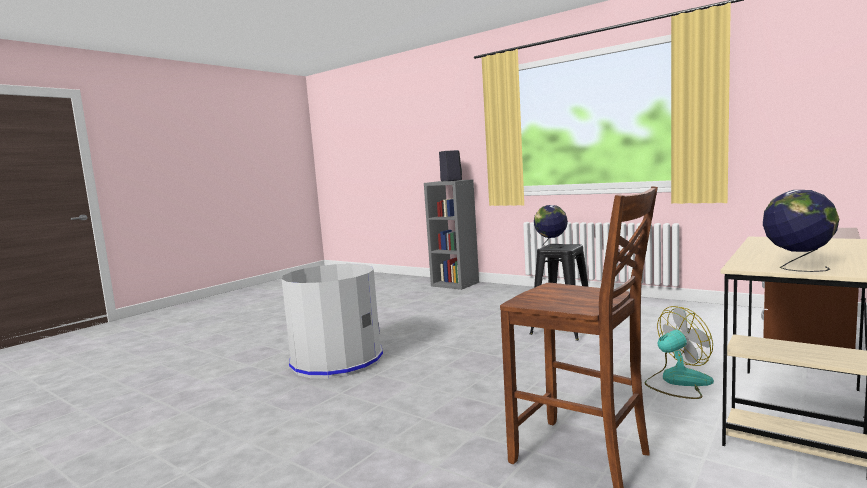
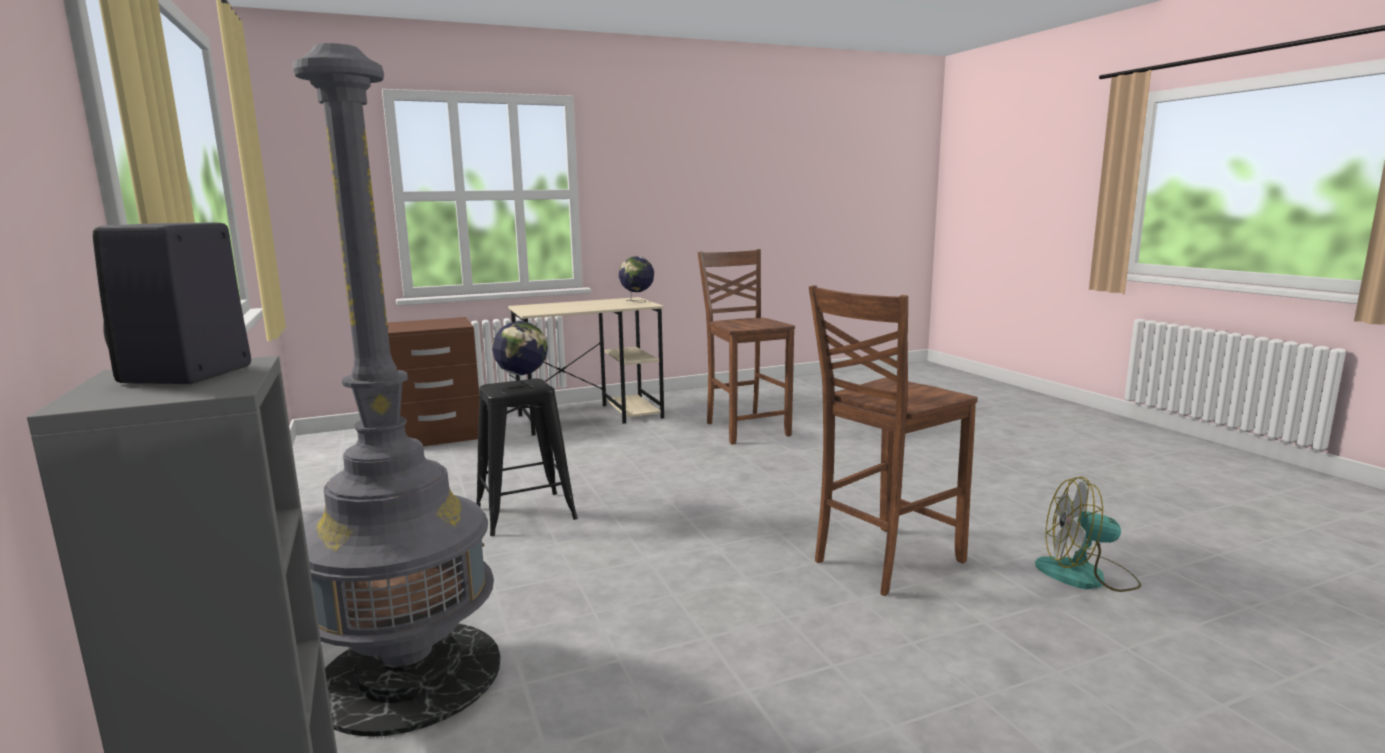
camera: 150 degrees left, 5 degrees up
grey trash can [282,264,383,379] -> brown chair [809,285,978,596]
fan [645,306,714,399] -> fan moved to [1035,476,1141,592]
none -> grey floor lamp [292,43,501,736]

